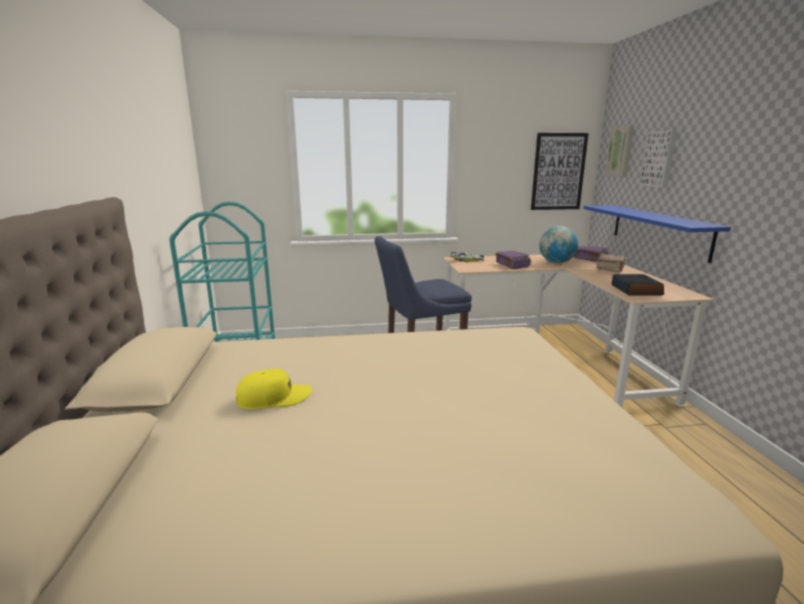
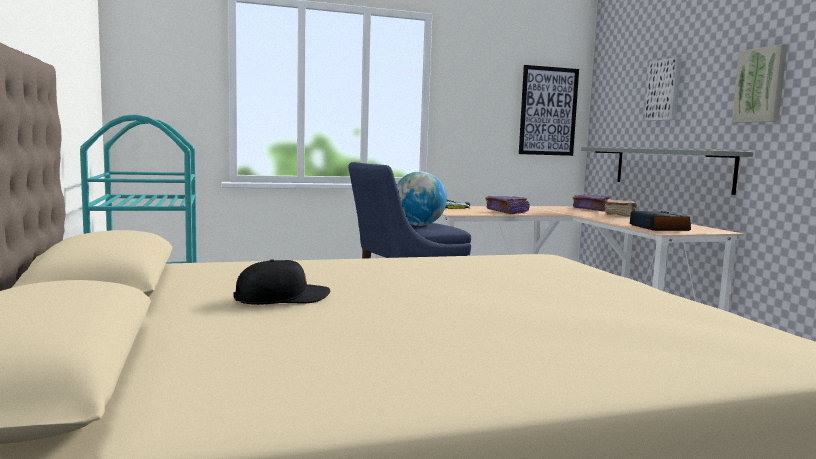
camera: 10 degrees left, 10 degrees down
yellow cap [236,369,312,409] -> black cap [233,259,330,305]
globe [539,226,578,263] -> globe moved to [397,171,447,226]
blue shelf [583,205,731,263] -> grey shelf [581,147,753,195]
picture [605,126,634,177] -> picture moved to [732,44,787,123]

